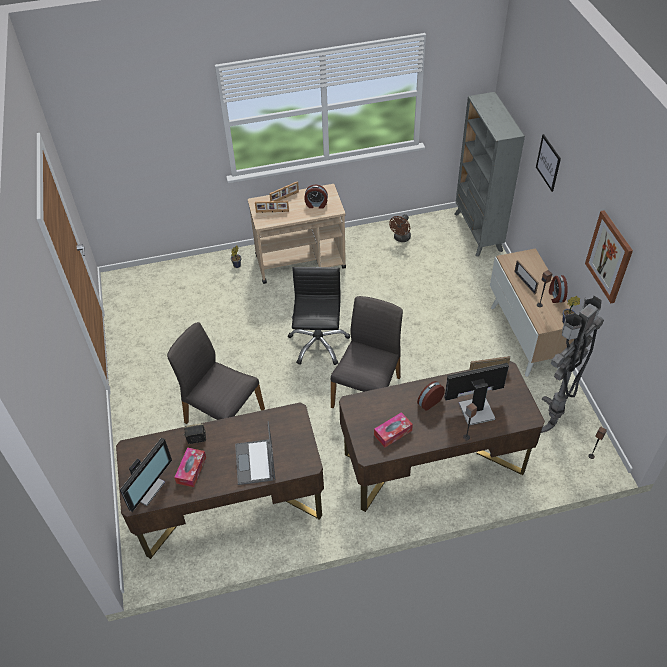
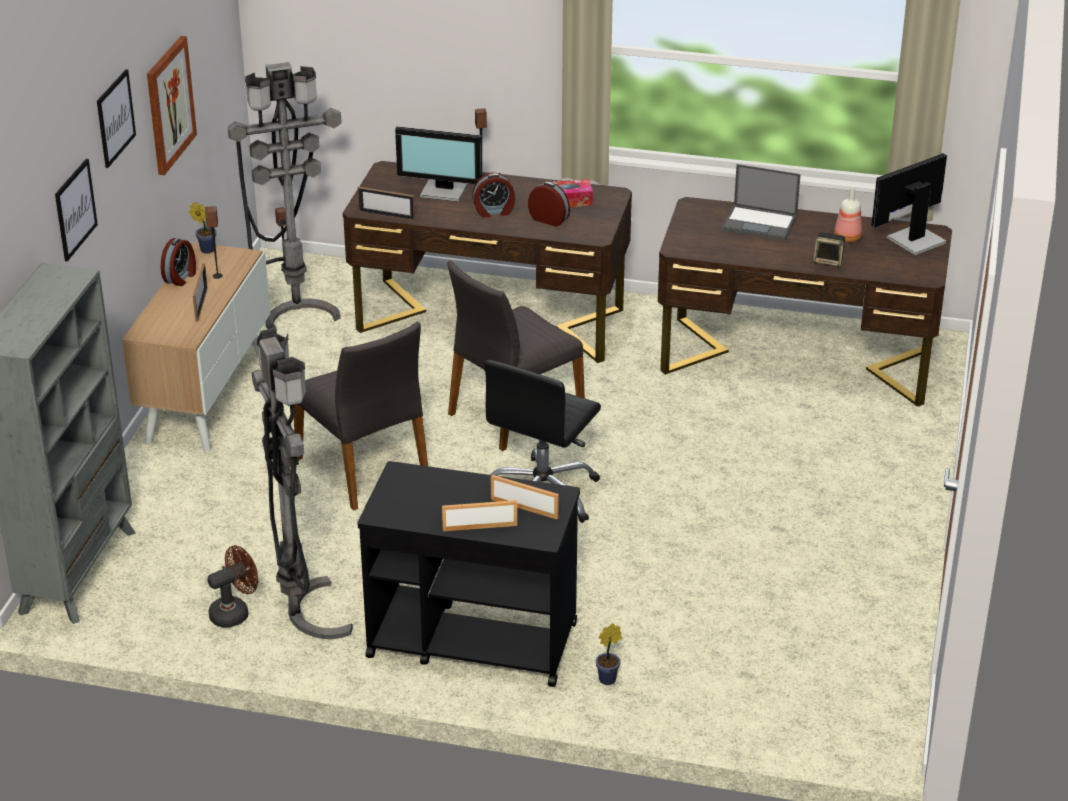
camera: 155 degrees left, 15 degrees down
grey chair [167,322,265,424] -> grey chair moved to [294,322,428,510]
tissue box [174,447,206,487] -> bottle [834,187,862,242]
laptop [235,421,275,485] -> laptop turned 90 degrees clockwise [721,164,801,241]
beige cart [248,184,346,284] -> black cart [358,461,580,687]
alarm clock [304,185,328,209] -> alarm clock moved to [528,182,570,227]
none -> picture [97,69,136,168]
none -> grey floor lamp [252,328,353,639]

